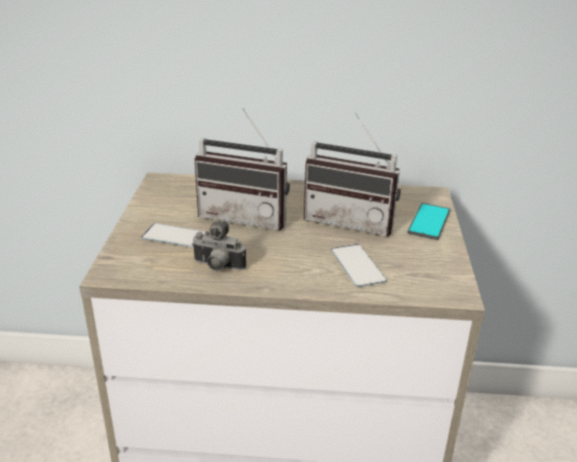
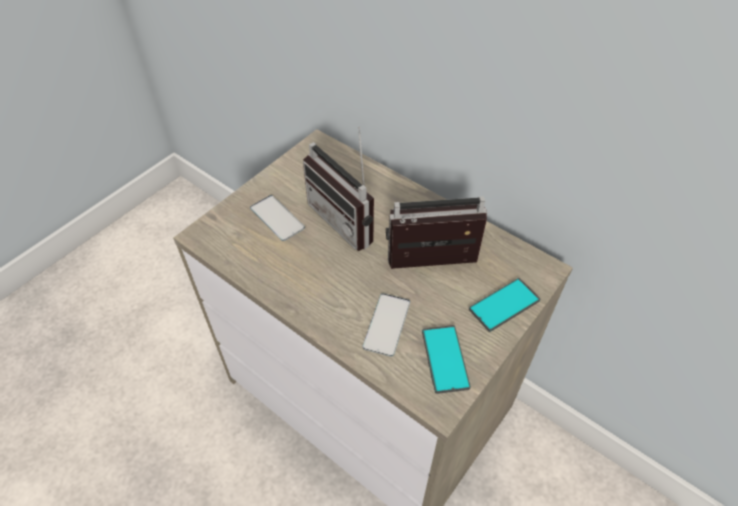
camera: 35 degrees right, 20 degrees up
camera [192,221,246,271] -> none
radio [304,113,401,236] -> radio turned 120 degrees clockwise [386,196,487,269]
none -> phone [422,325,471,394]

